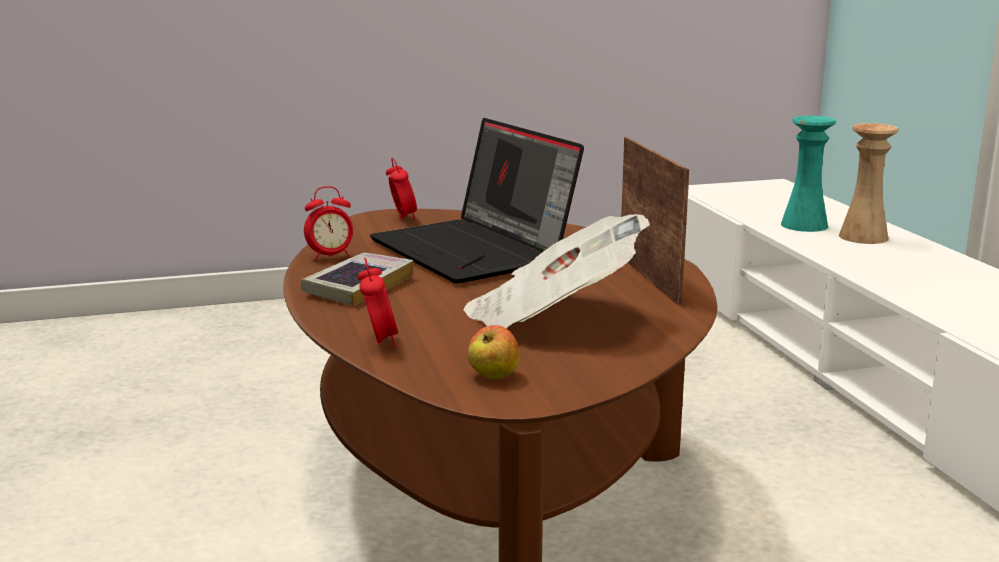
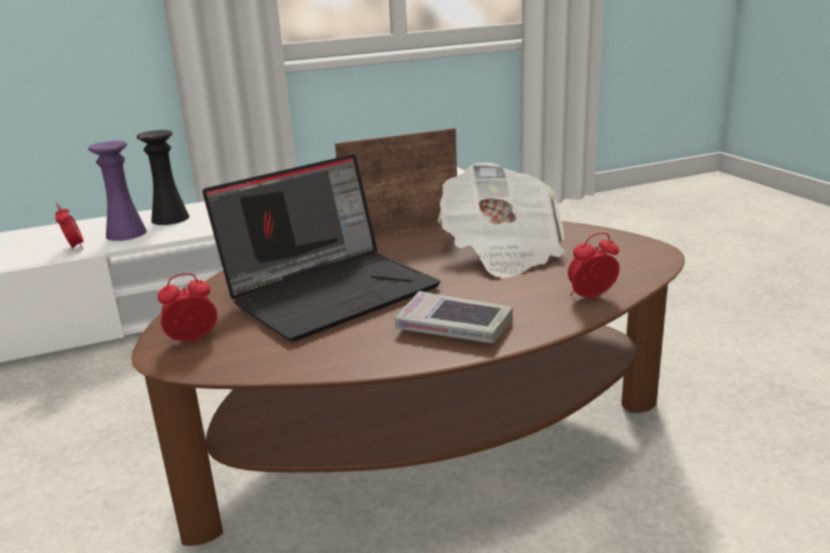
camera: 95 degrees left, 5 degrees up
alarm clock [304,186,353,260] -> alarm clock moved to [55,204,84,249]
apple [467,325,520,379] -> none
turquoise vase [781,116,836,232] -> purple vase [88,141,147,241]
beige vase [839,123,899,244] -> black vase [137,130,189,225]

